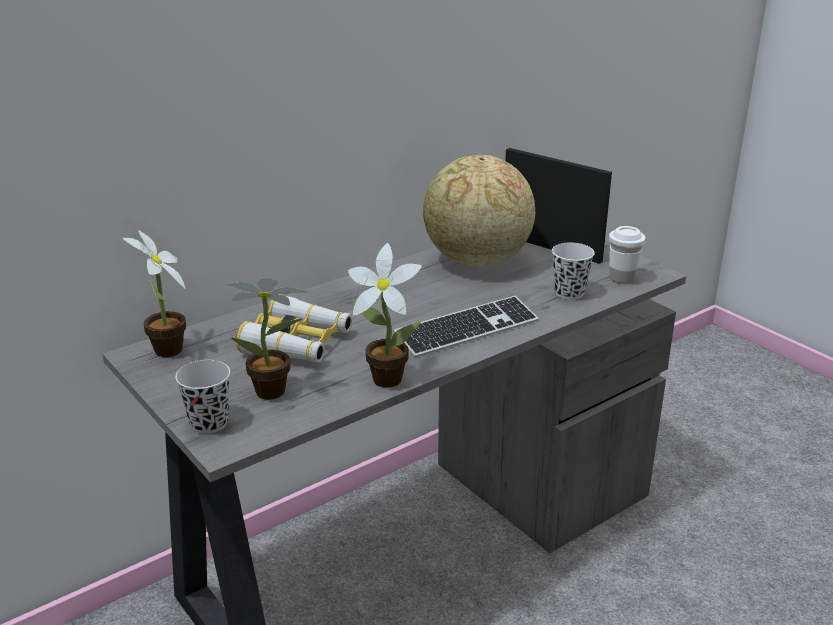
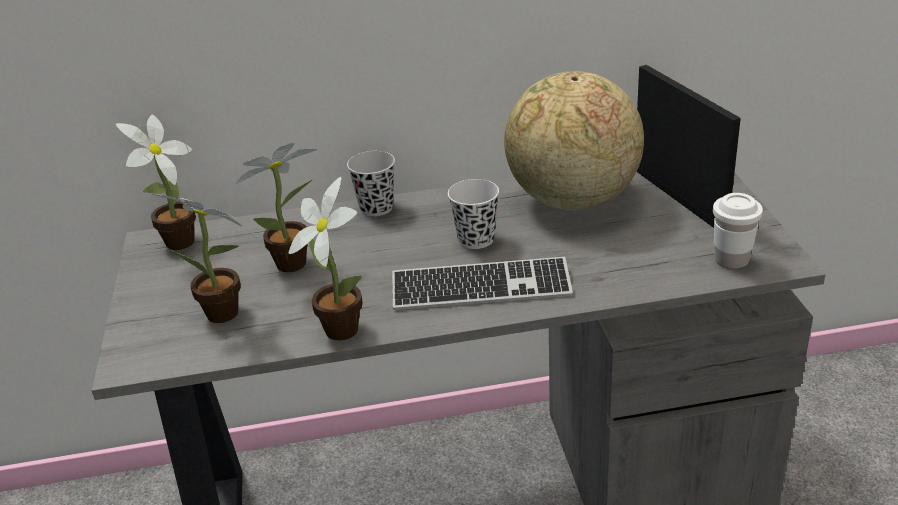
camera: 30 degrees right, 5 degrees up
black cup [175,360,230,434] -> black cup moved to [347,151,395,216]
binoculars [236,294,352,363] -> potted plant [236,143,318,272]
white cup [552,242,595,300] -> white cup moved to [448,179,499,249]

